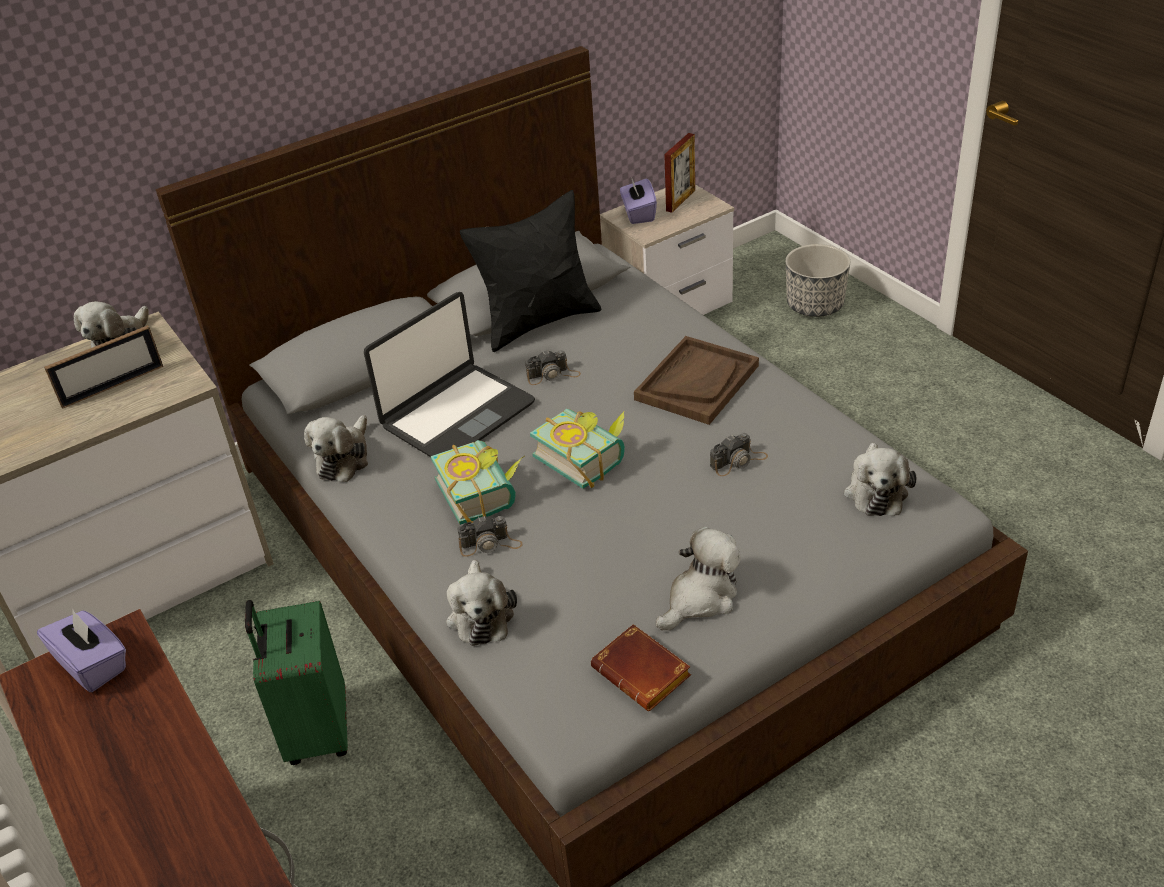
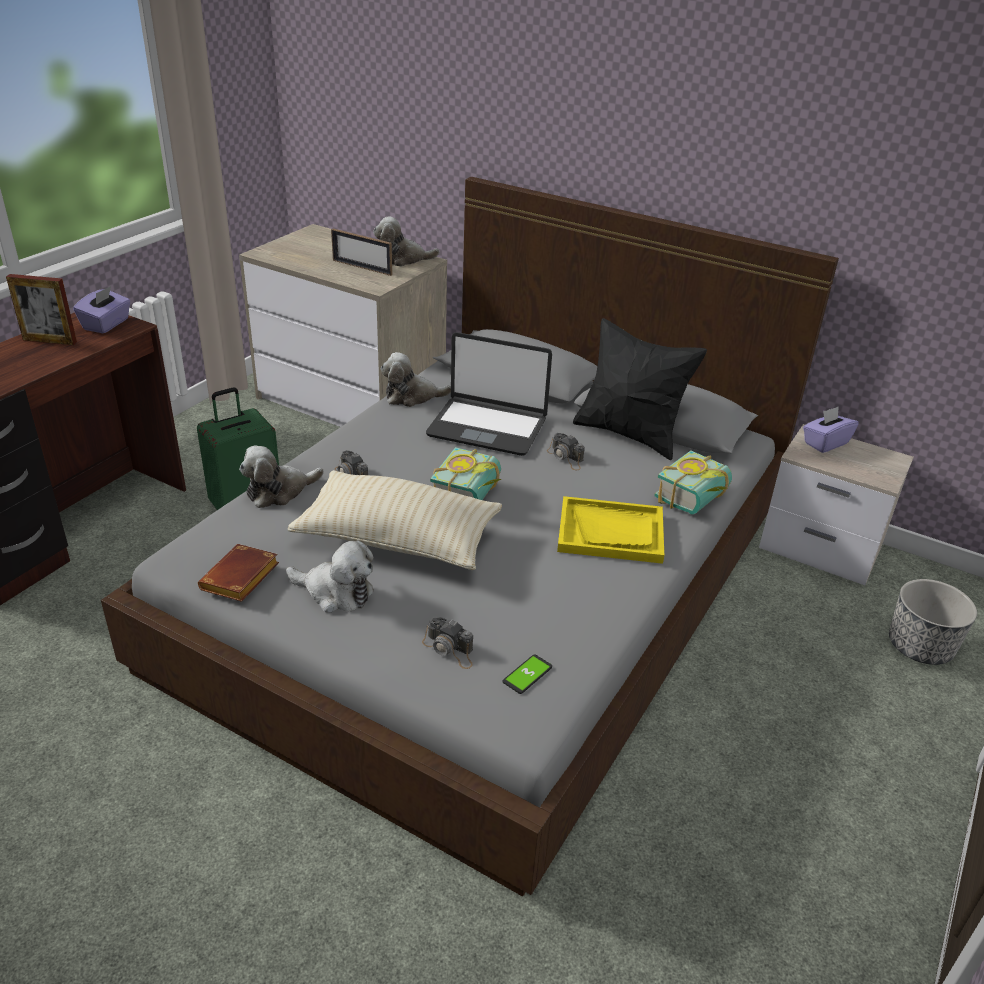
camera: 60 degrees right, 5 degrees down
book [431,440,526,525] -> book moved to [654,451,732,514]
brown tray [634,336,759,425] -> yellow tray [557,496,664,564]
picture frame [664,133,695,213] -> picture frame moved to [6,274,77,345]
camera [710,433,768,476] -> camera moved to [422,617,473,669]
plush toy [844,443,916,516] -> phone [503,655,552,694]
none -> beige pillow [288,470,502,570]

